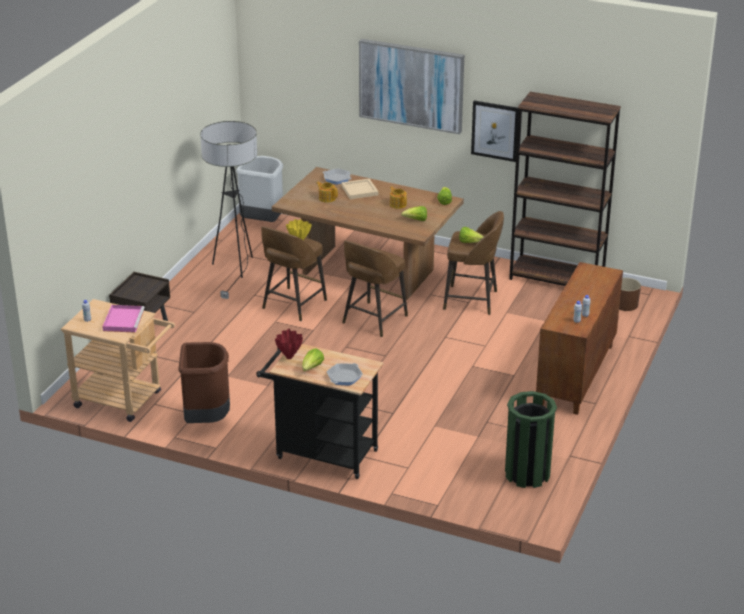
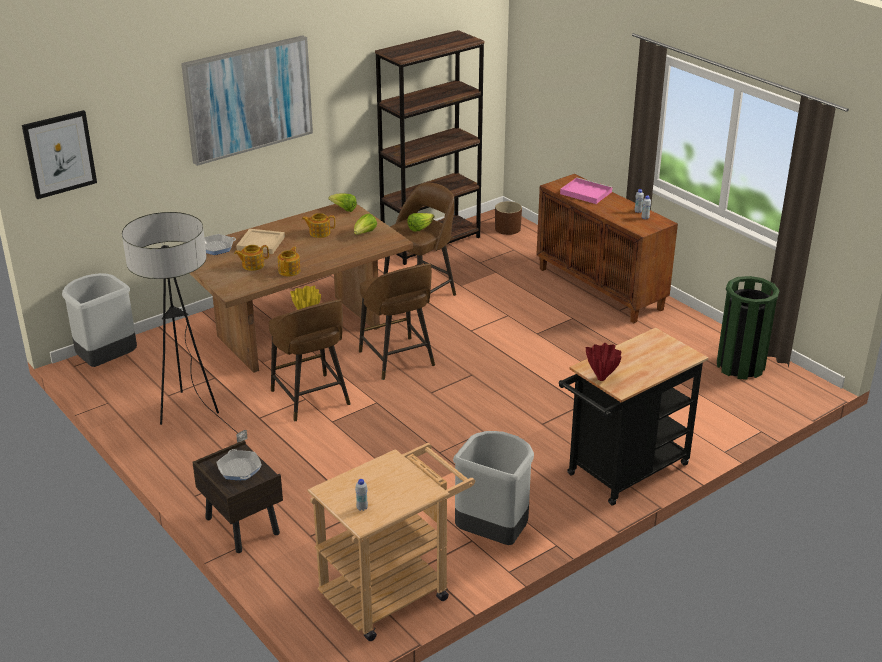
camera: 60 degrees left, 0 degrees up
pink tray [102,305,145,333] -> pink tray moved to [560,177,613,204]
brown trash can [178,342,230,423] -> grey trash can [453,431,534,545]
lettuce [302,348,324,371] -> none
frying pan [327,363,363,385] -> frying pan moved to [216,449,262,480]
picture [471,101,519,162] -> picture moved to [22,110,97,199]
none -> teapot [278,247,301,276]

